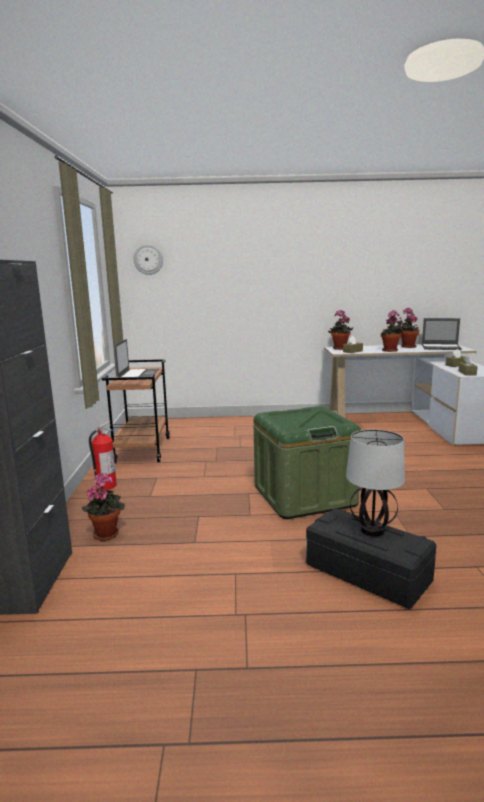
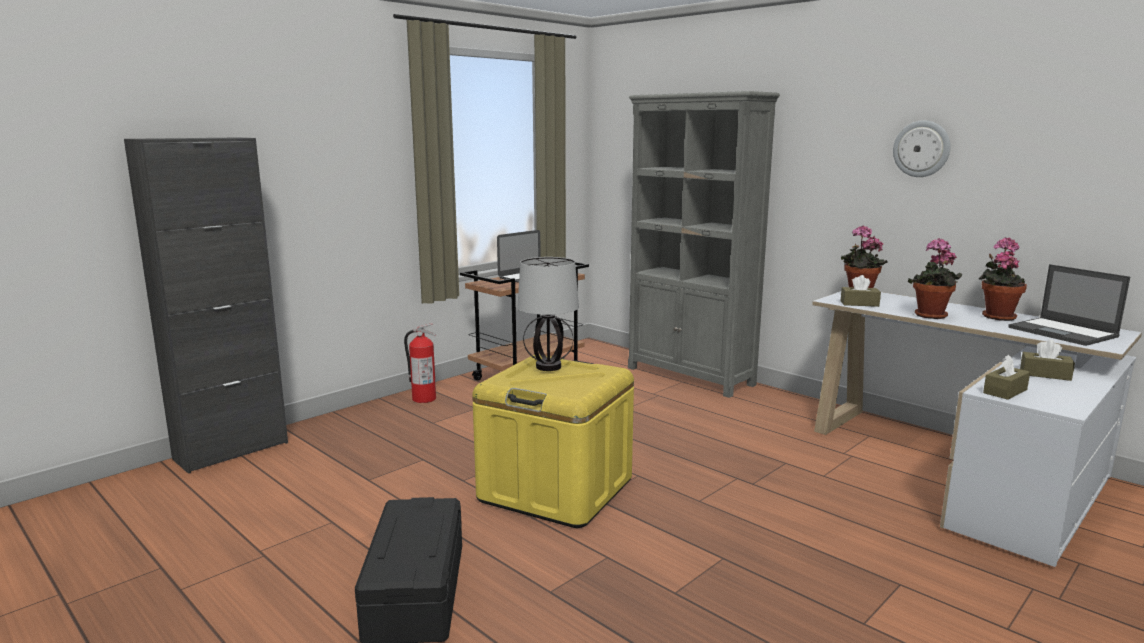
camera: 45 degrees right, 0 degrees up
potted plant [82,473,125,540] -> none
wall clock [133,244,163,275] -> wall clock moved to [893,120,950,177]
green storage box [253,406,361,519] -> yellow storage box [472,355,634,528]
table lamp [346,429,405,537] -> table lamp moved to [517,257,579,371]
none -> grey bookcase [628,91,780,398]

